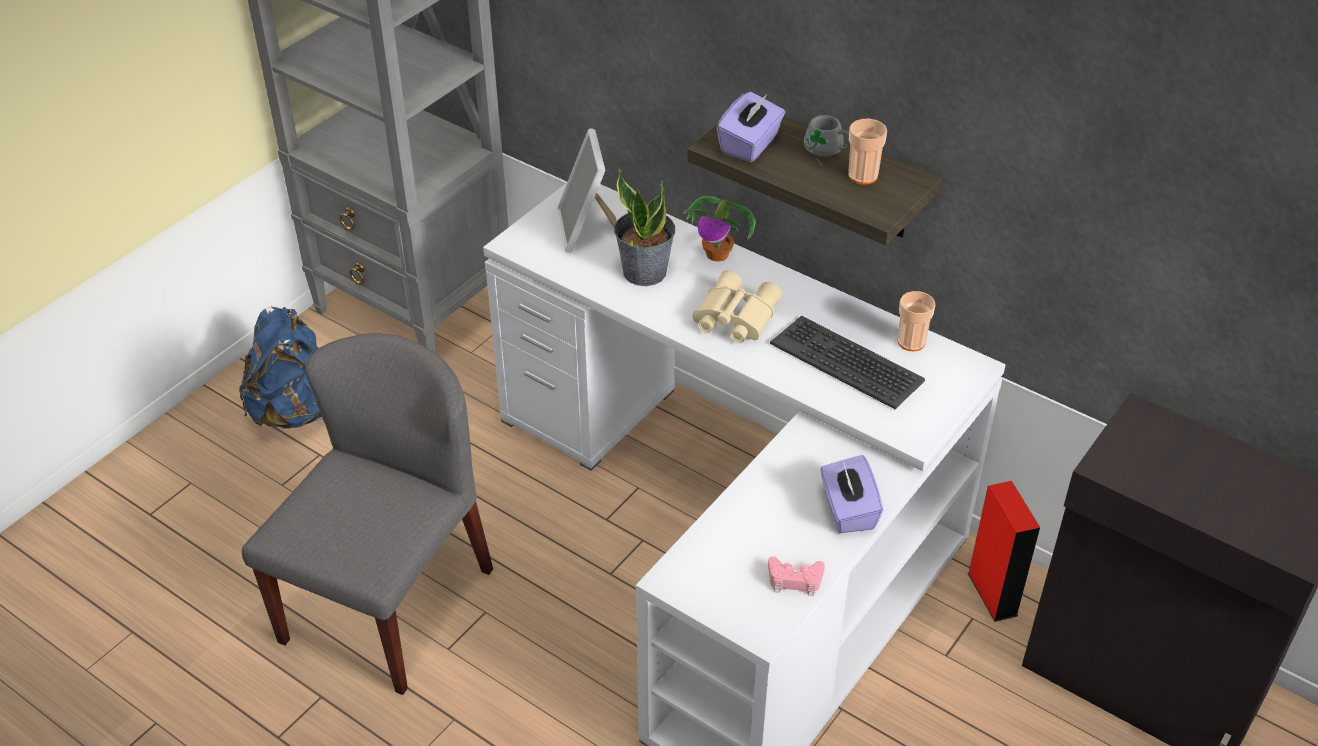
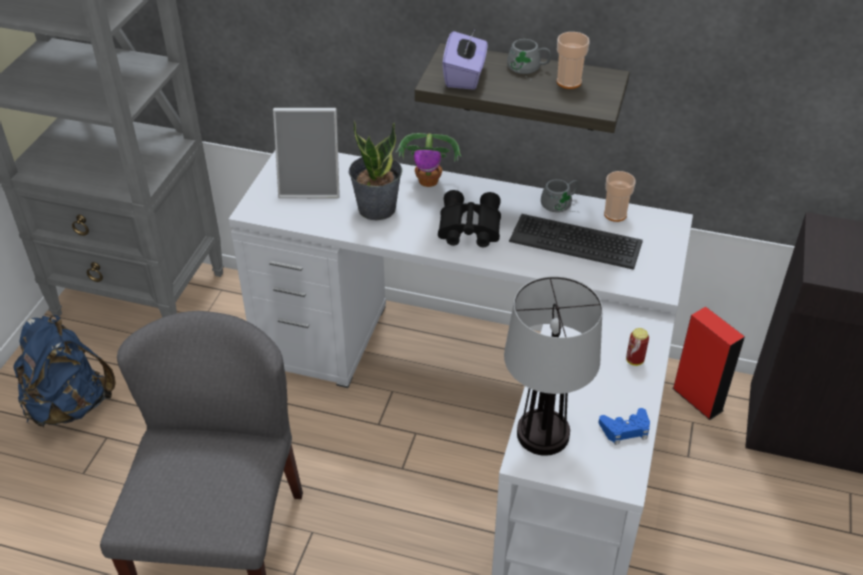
camera: 20 degrees left, 0 degrees up
picture frame [557,128,617,253] -> picture frame turned 60 degrees counterclockwise [273,108,340,198]
beige binoculars [692,270,782,343] -> black binoculars [438,190,501,247]
pink game controller [768,556,825,596] -> blue game controller [599,408,650,445]
purple tissue box [820,455,883,533] -> can [626,328,649,366]
none -> table lamp [504,276,603,456]
none -> grey mug [541,179,579,212]

